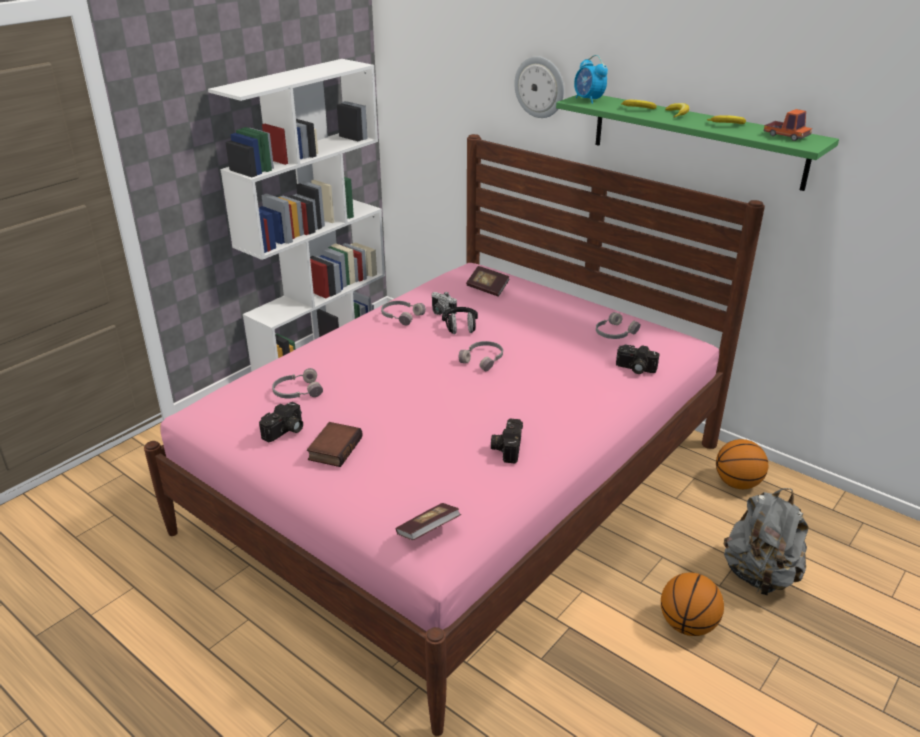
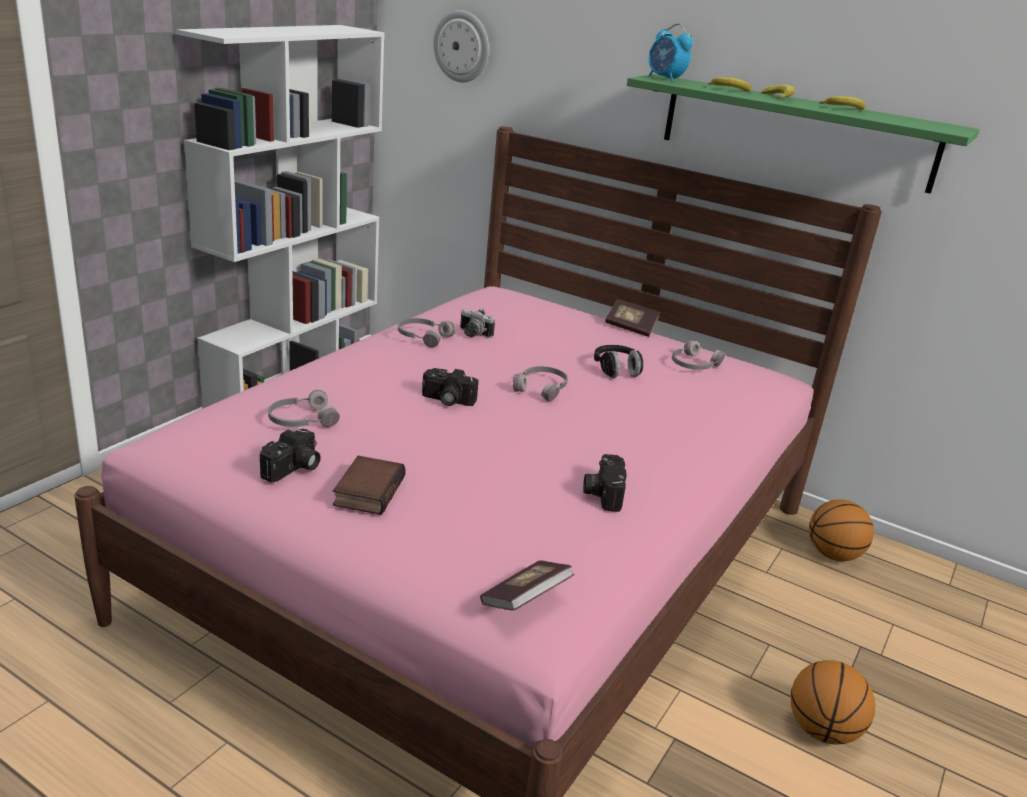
camera: 10 degrees left, 5 degrees down
black headphones [442,307,478,334] -> black headphones moved to [594,345,643,378]
book [466,266,510,297] -> book moved to [605,299,660,337]
wall clock [514,56,564,118] -> wall clock moved to [433,10,489,82]
camera [616,345,660,374] -> camera moved to [422,368,478,406]
grey backpack [723,488,809,595] -> none
toy truck [764,109,812,141] -> none

